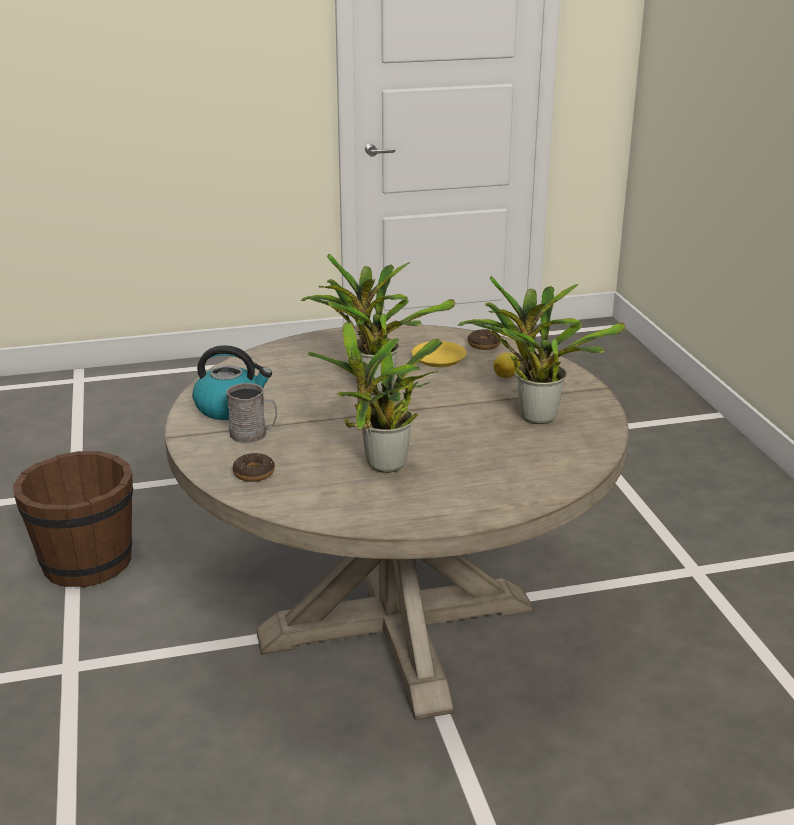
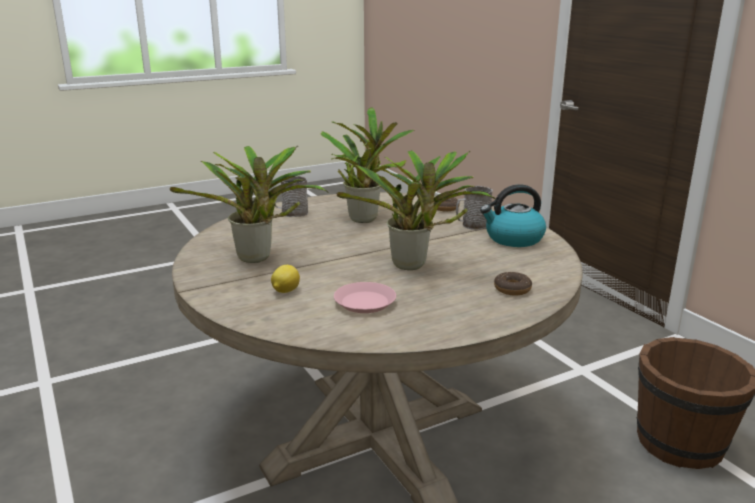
camera: 165 degrees right, 5 degrees down
yellow plate [412,341,467,367] -> pink plate [334,282,396,313]
donut [468,329,500,350] -> donut moved to [494,272,532,295]
none -> grey mug [274,176,308,217]

